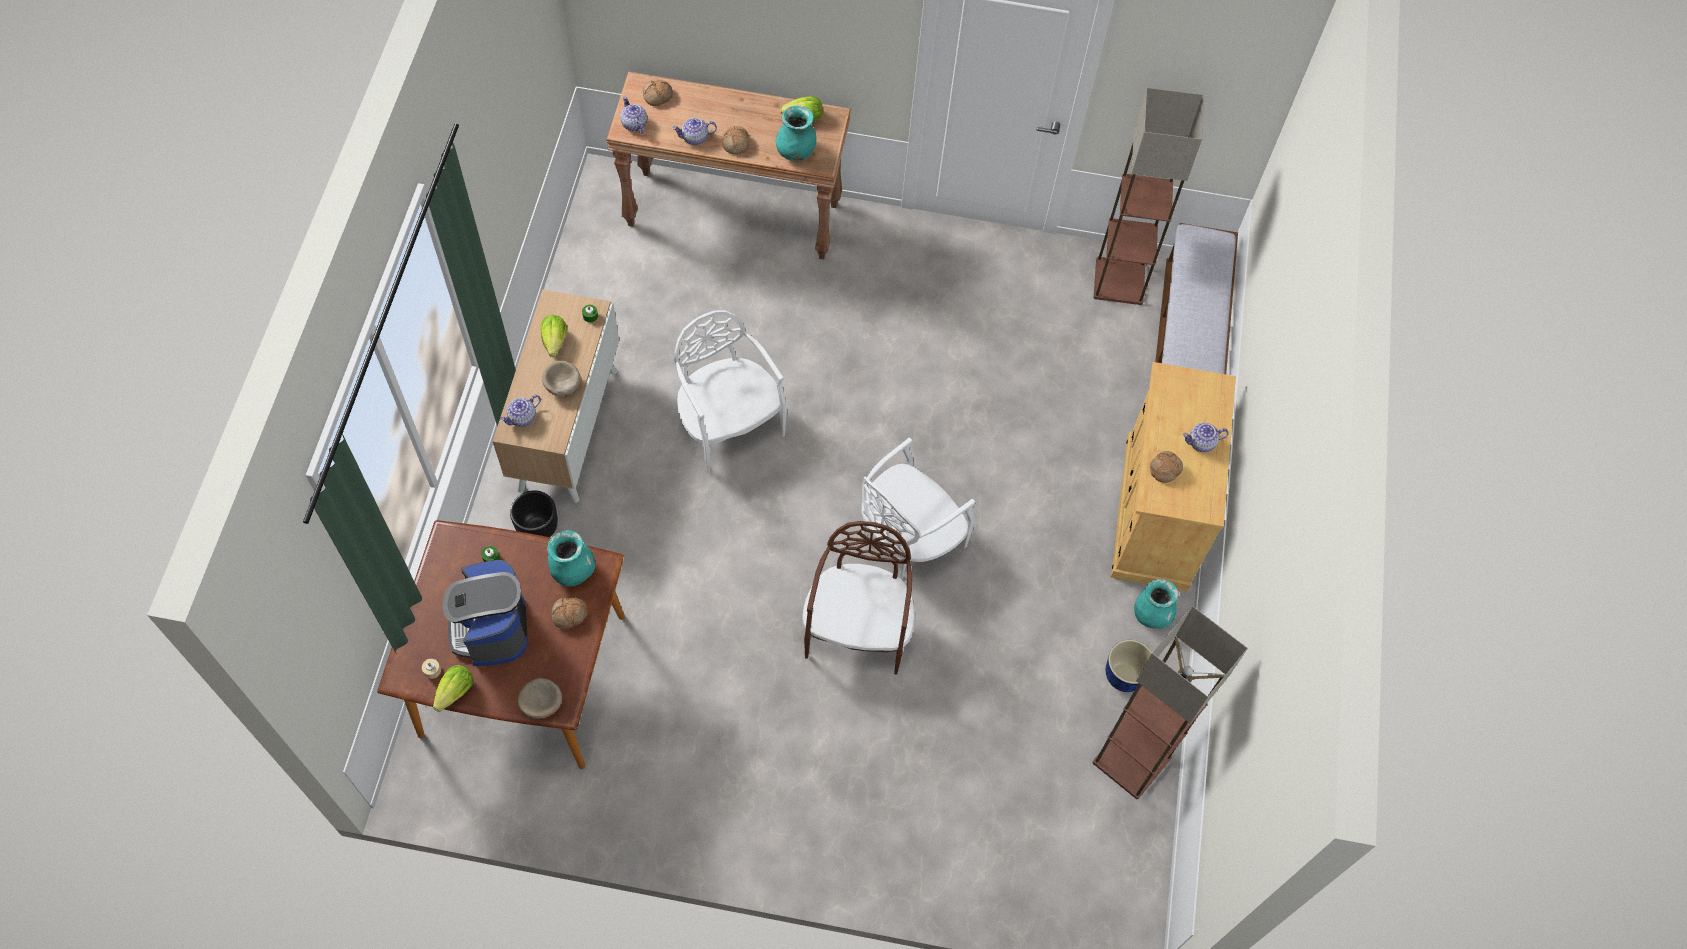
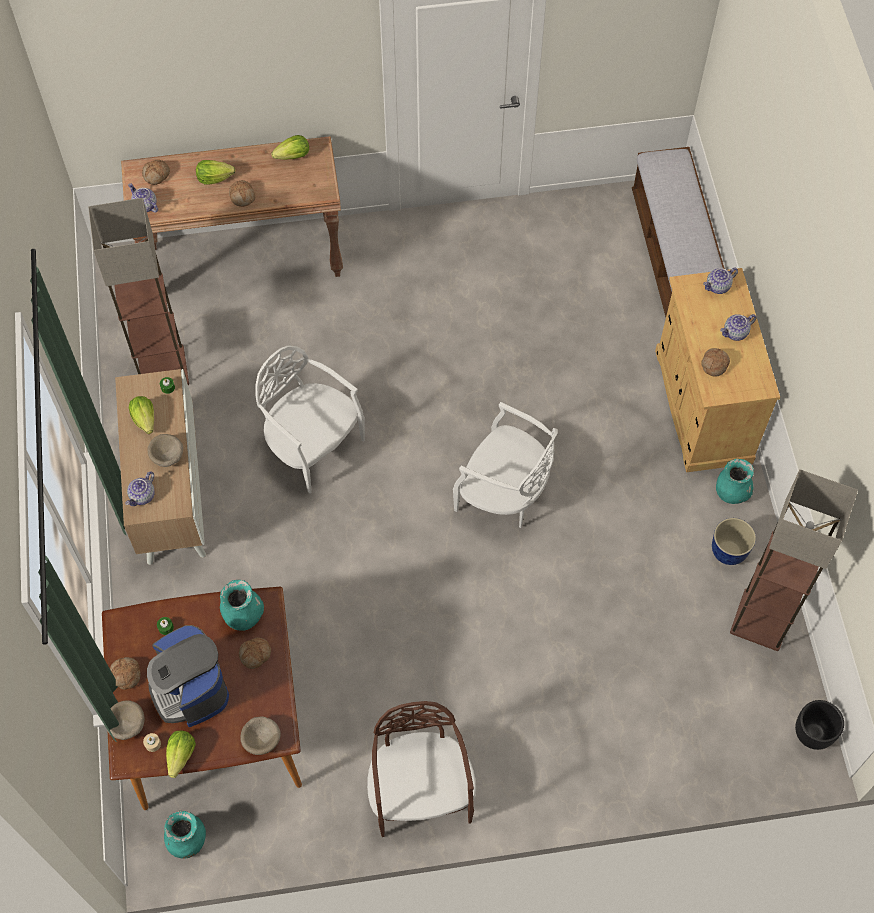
camera: 15 degrees left, 0 degrees up
black planter [510,490,558,537] -> black planter moved to [795,700,844,750]
teapot [672,117,717,145] -> teapot moved to [703,267,738,294]
turquoise vase [776,106,816,161] -> turquoise vase moved to [164,811,206,859]
brown chair [802,521,915,675] -> brown chair moved to [367,701,476,837]
white chair [862,438,975,579] -> white chair turned 90 degrees counterclockwise [453,402,557,528]
floor lamp [1094,88,1204,305] -> floor lamp moved to [88,198,189,385]
none -> beige bowl [107,700,145,740]
none -> bread [110,657,141,690]
none -> lettuce [196,160,235,185]

